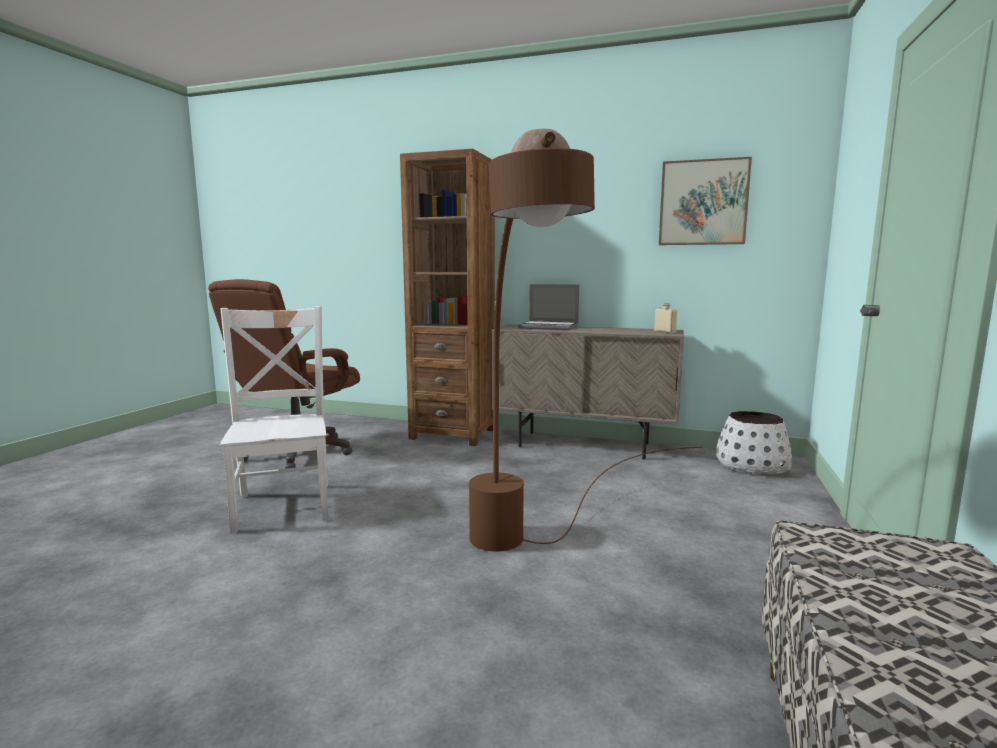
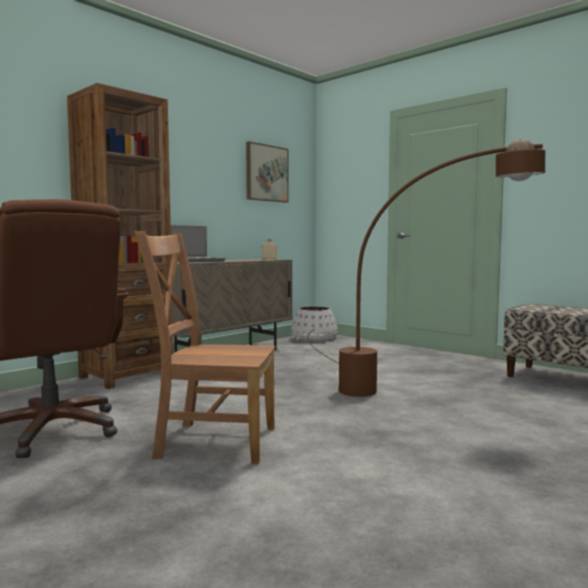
camera: 65 degrees left, 5 degrees down
white chair [220,306,329,534] -> brown chair [134,231,275,464]

